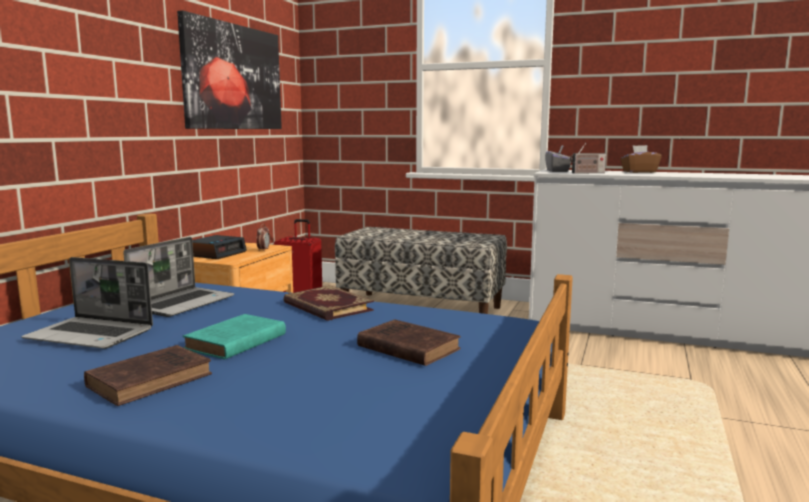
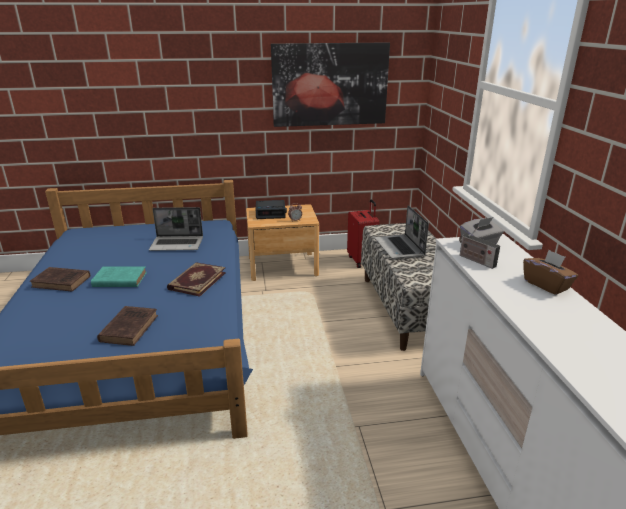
camera: 60 degrees right, 15 degrees up
laptop [21,257,153,349] -> laptop moved to [375,205,429,259]

